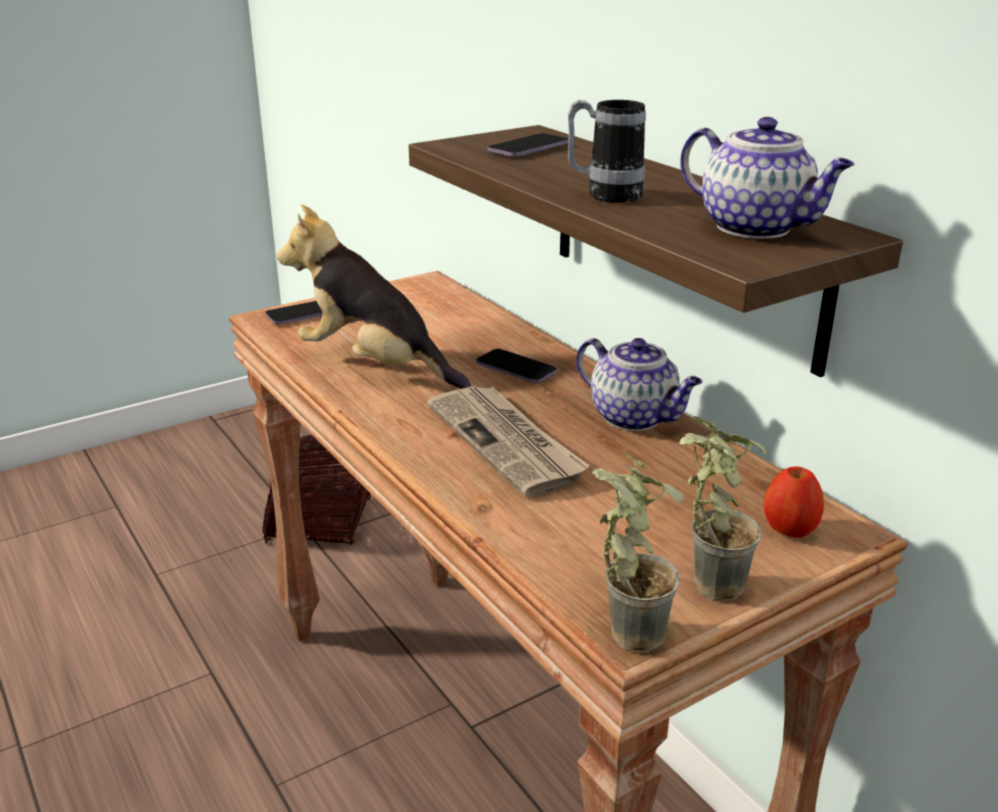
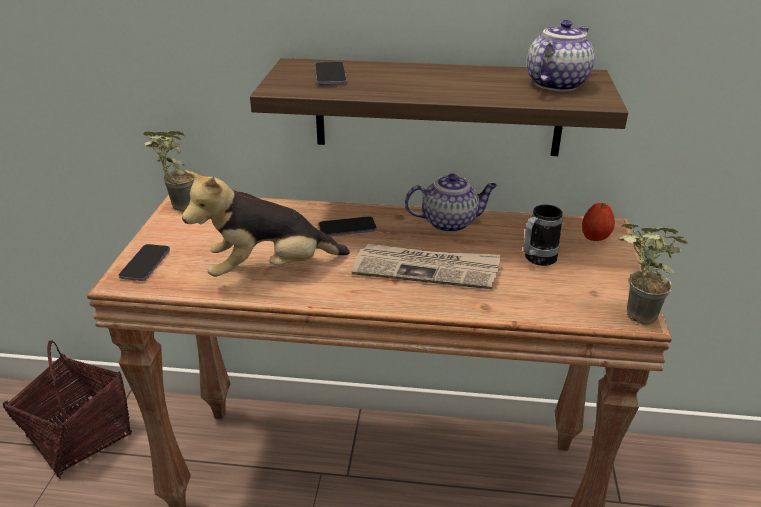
camera: 50 degrees left, 5 degrees up
mug [568,100,646,203] -> mug moved to [523,205,563,266]
potted plant [679,416,767,601] -> potted plant moved to [143,131,194,211]
teapot [680,117,854,239] -> teapot turned 45 degrees counterclockwise [527,20,595,92]

